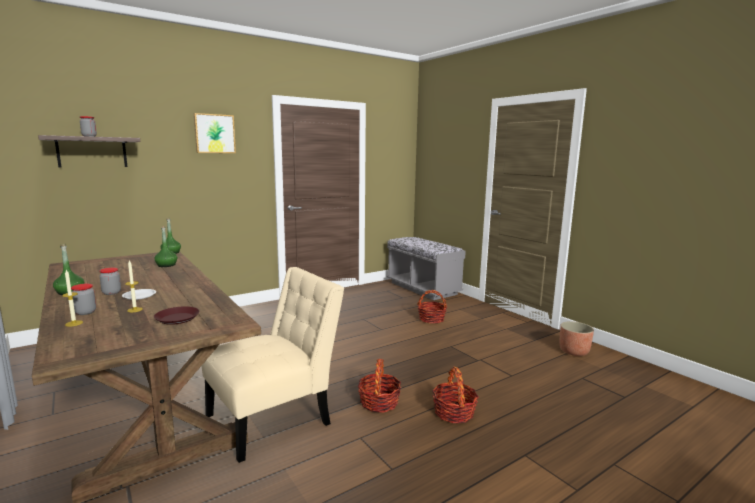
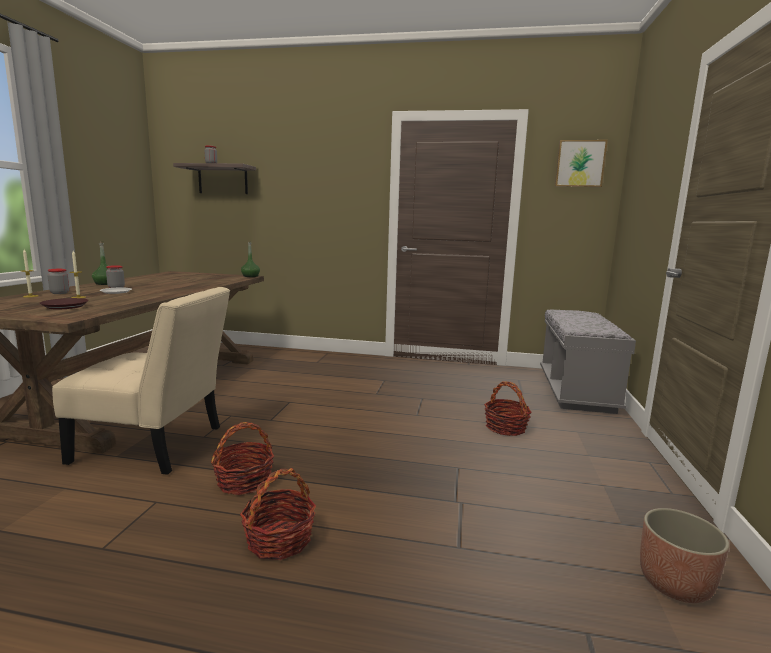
camera: 45 degrees right, 0 degrees up
green bottle [154,226,178,267] -> none
picture [194,113,236,153] -> picture moved to [555,140,608,187]

